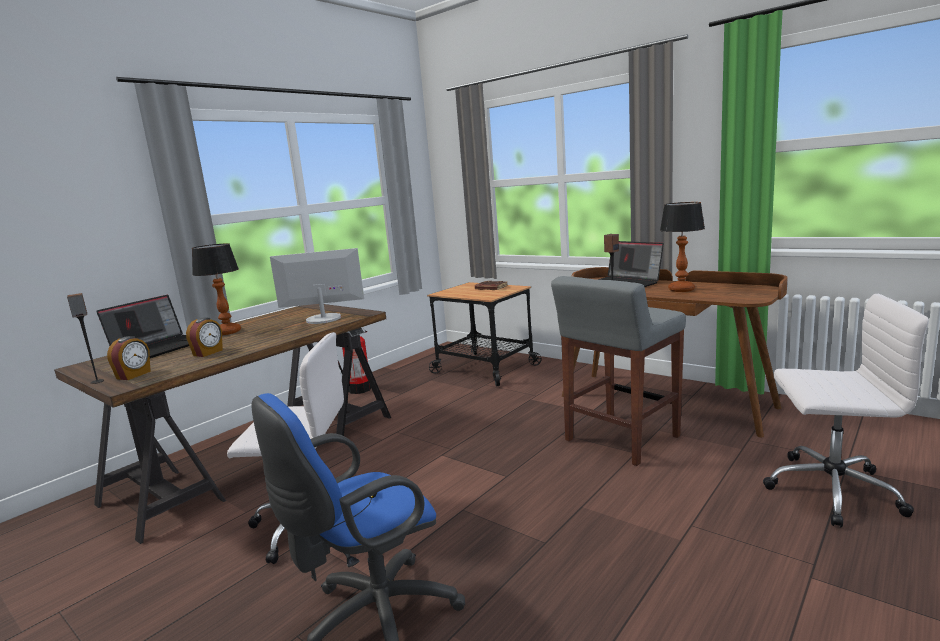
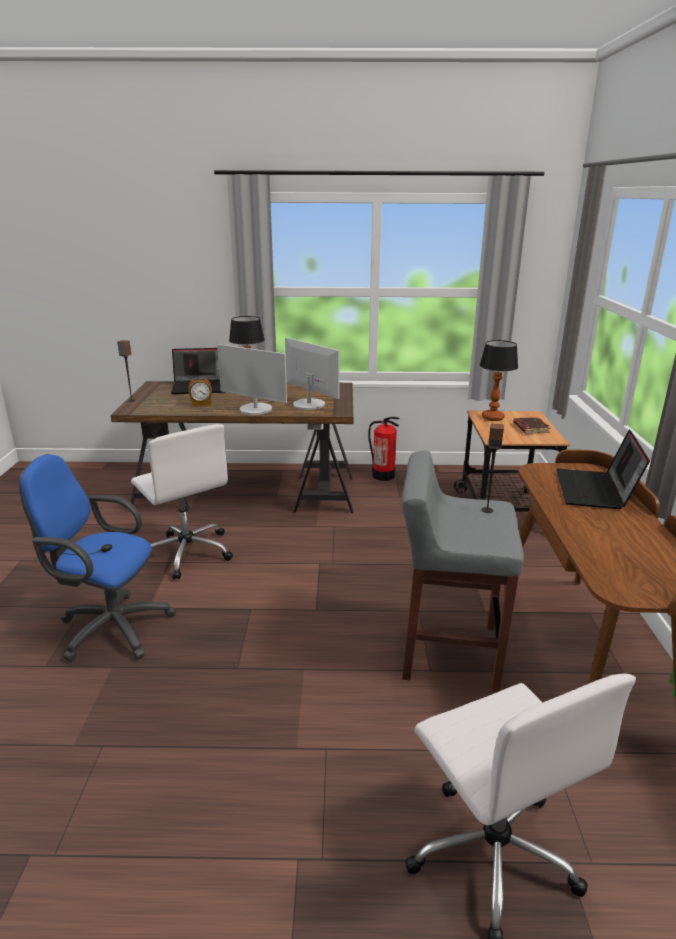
camera: 50 degrees right, 10 degrees up
alarm clock [107,336,151,380] -> none
table lamp [660,202,705,292] -> table lamp moved to [480,340,518,421]
none -> monitor [217,344,287,415]

